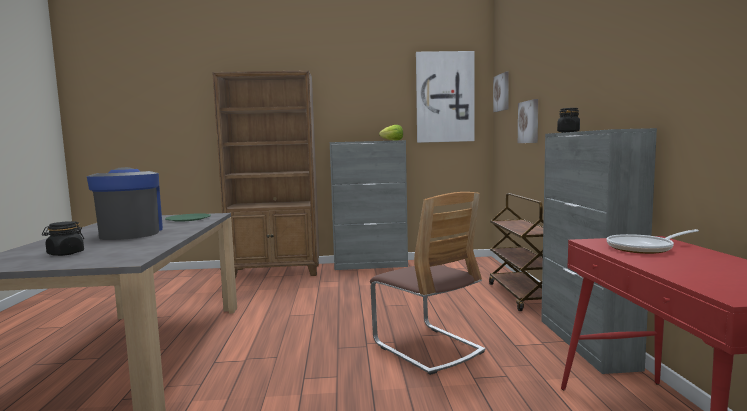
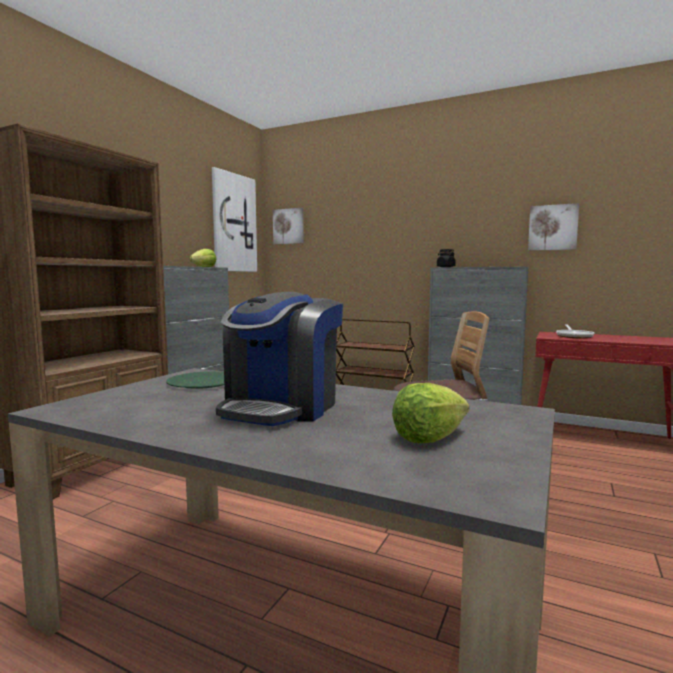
camera: 60 degrees left, 0 degrees up
black jar [42,221,84,256] -> lettuce [392,383,469,443]
coffee machine [86,167,163,240] -> coffee machine turned 75 degrees counterclockwise [216,292,343,426]
picture [518,99,538,143] -> picture moved to [528,203,579,251]

